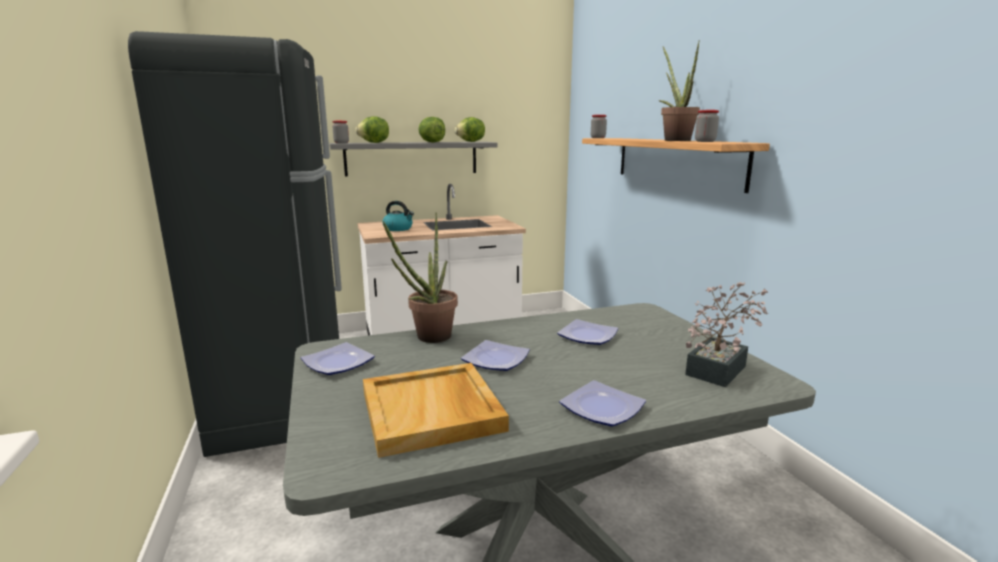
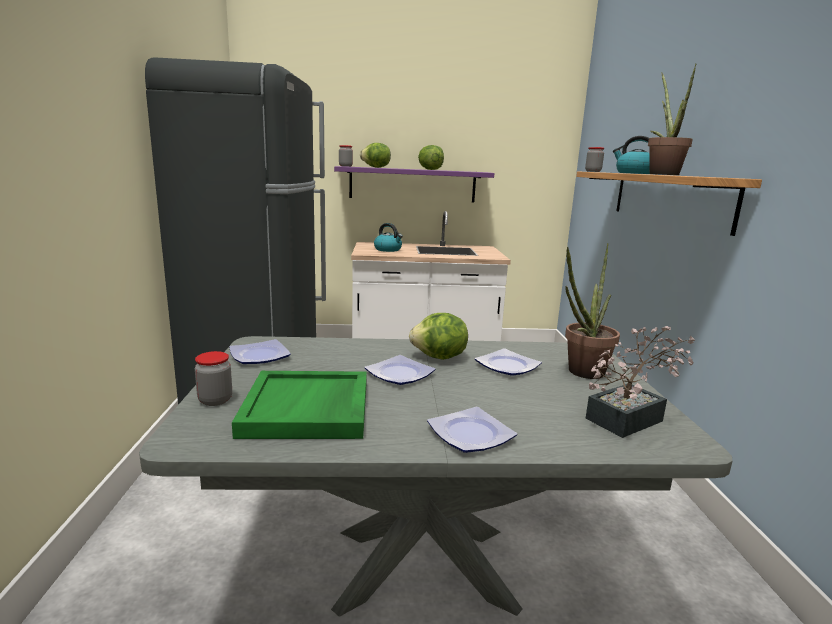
camera: 15 degrees right, 0 degrees up
grey shelf [329,142,498,176] -> purple shelf [334,166,494,203]
beige tray [363,363,509,458] -> green tray [232,371,367,439]
potted plant [383,213,458,343] -> potted plant moved to [565,243,620,379]
lettuce [455,117,485,142] -> lettuce moved to [409,313,468,360]
jar [695,110,719,142] -> jar moved to [195,351,232,406]
none -> kettle [613,136,650,174]

